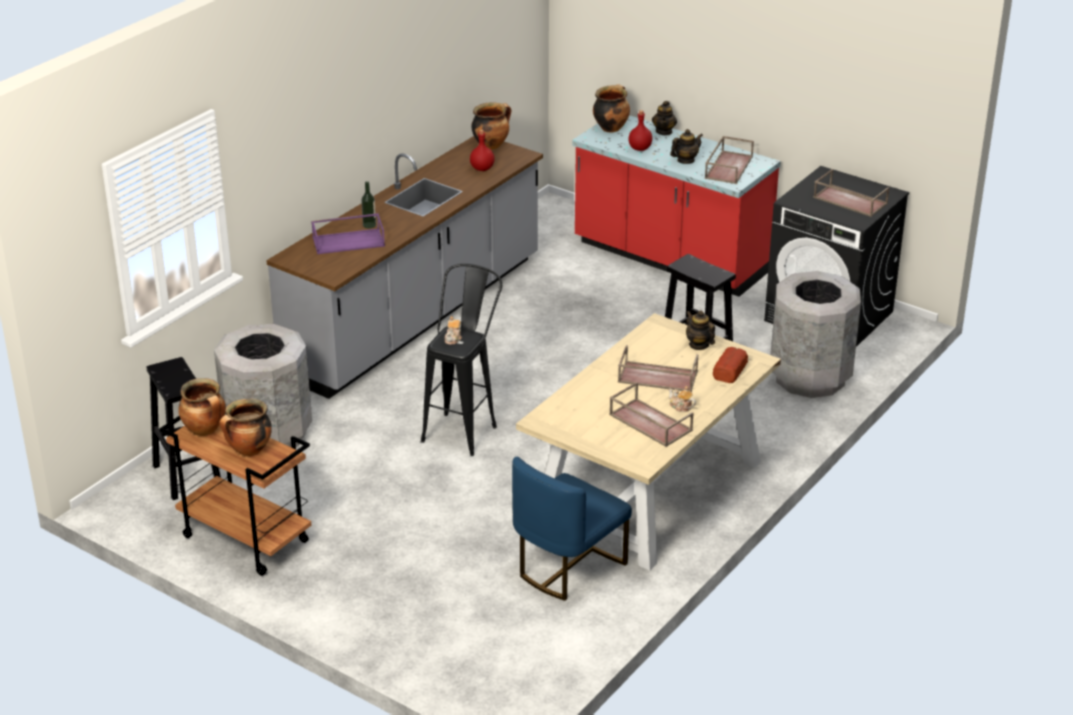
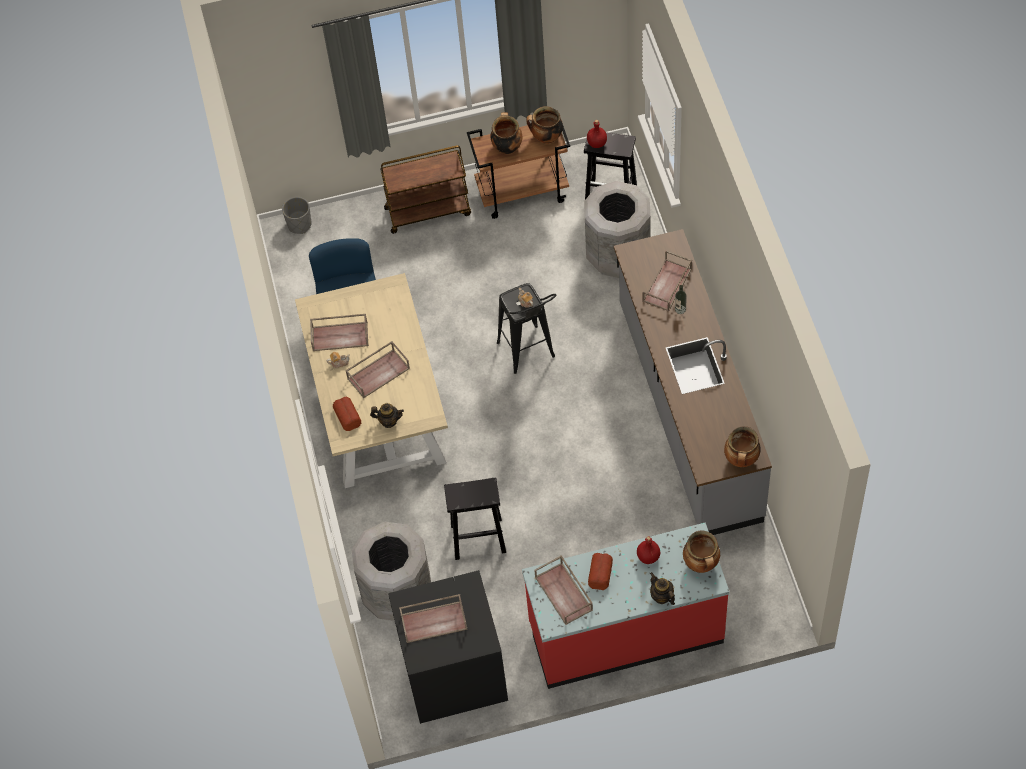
camera: 135 degrees right, 25 degrees up
purple tray [311,213,385,254] -> brown tray [642,251,692,311]
red bottle [470,130,495,171] -> red bottle moved to [587,120,607,148]
teapot [670,129,703,164] -> bread [588,553,613,590]
none -> grey planter [282,197,311,234]
none -> brown cart [380,145,471,234]

